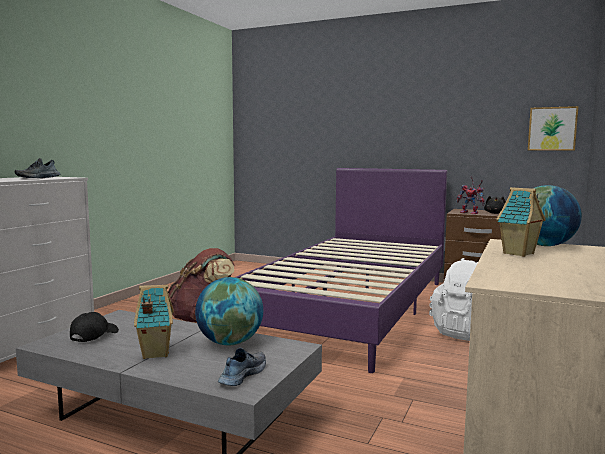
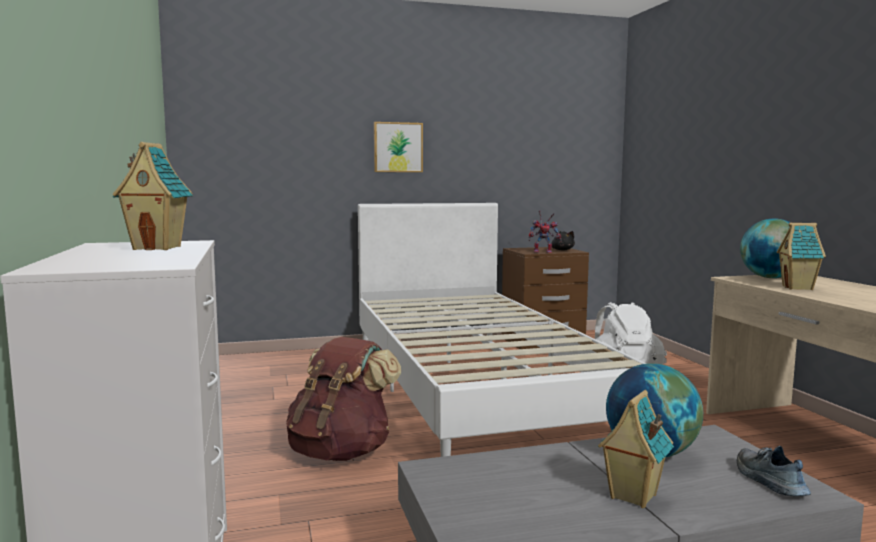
camera: 40 degrees left, 0 degrees up
shoe [14,158,61,178] -> toy house [113,142,193,250]
black cap [70,312,119,342] -> none
purple bed [235,168,447,373] -> white bed [358,203,646,457]
picture [528,106,578,151] -> picture moved to [374,122,423,172]

